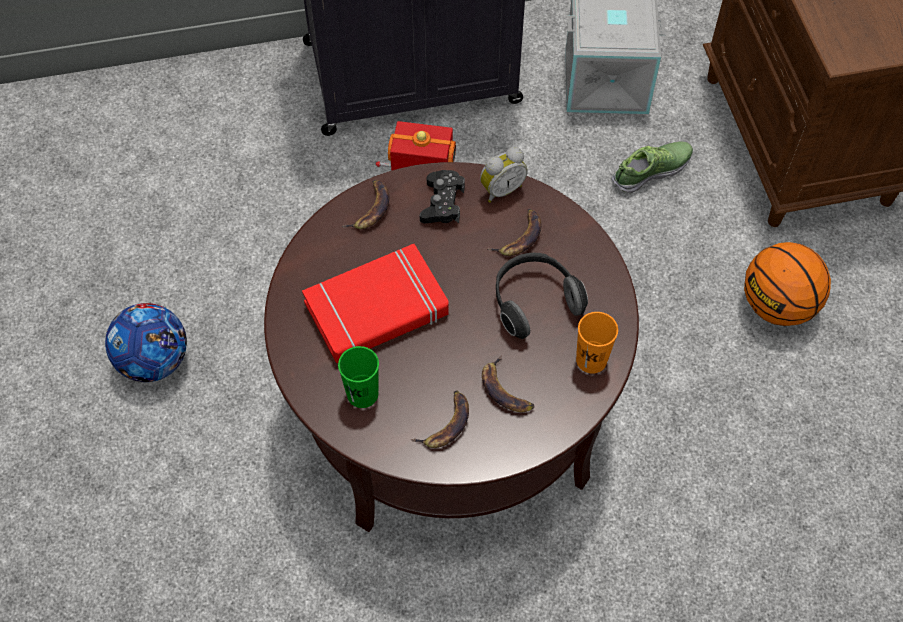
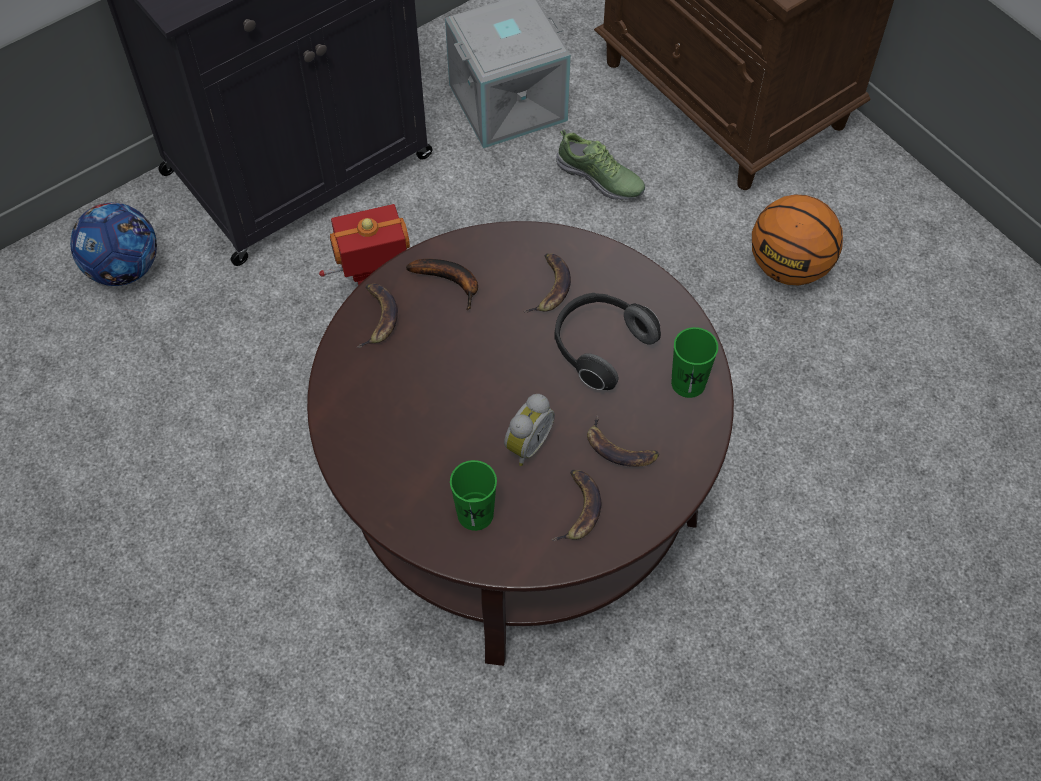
camera: 25 degrees left, 0 degrees up
football [105,303,187,382] -> football moved to [70,203,157,286]
red book [302,244,449,363] -> none
black game controller [420,170,465,223] -> banana [406,259,478,310]
alarm clock [480,147,528,203] -> alarm clock moved to [504,394,555,466]
orange cup [576,312,618,374] -> green cup [671,327,718,398]
shoe [612,141,693,193] -> shoe turned 90 degrees clockwise [556,129,645,200]

